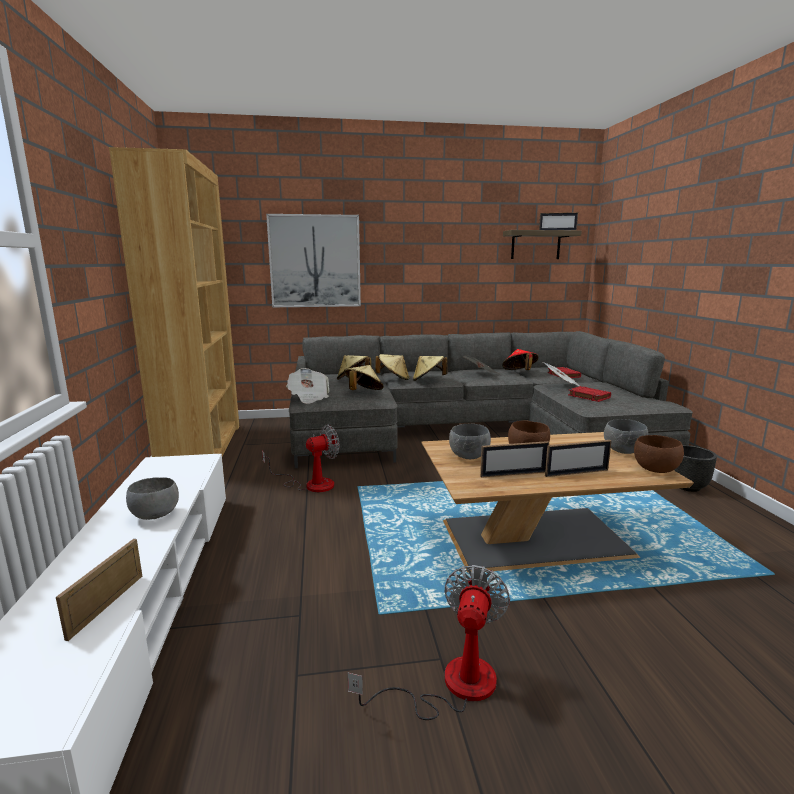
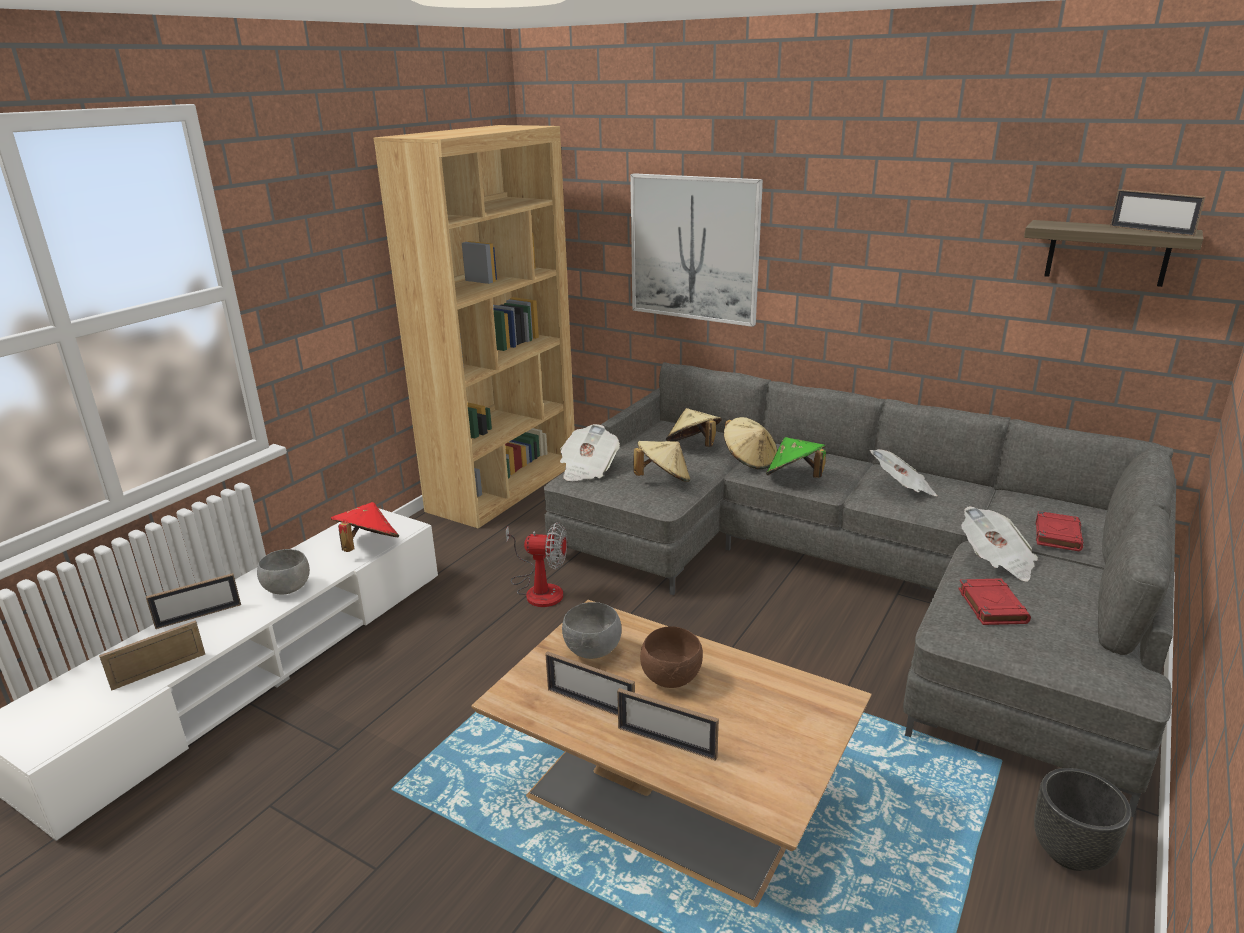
camera: 40 degrees right, 10 degrees up
fan [348,565,510,720] -> none
beige hat [413,356,448,381] -> green hat [766,437,826,478]
red hat [502,349,538,370] -> red hat moved to [330,502,399,552]
grey bowl [604,419,648,454] -> none
brown bowl [634,435,684,473] -> none
none -> picture frame [146,573,241,629]

